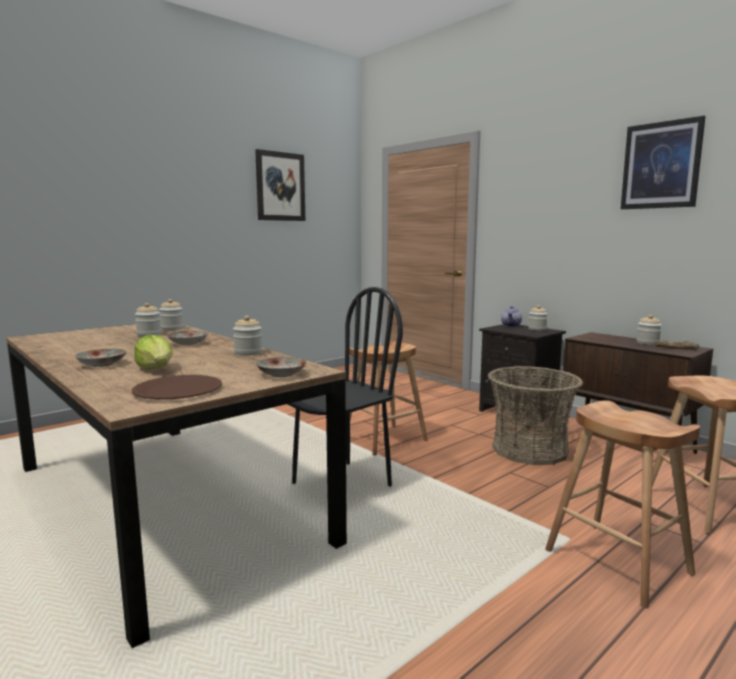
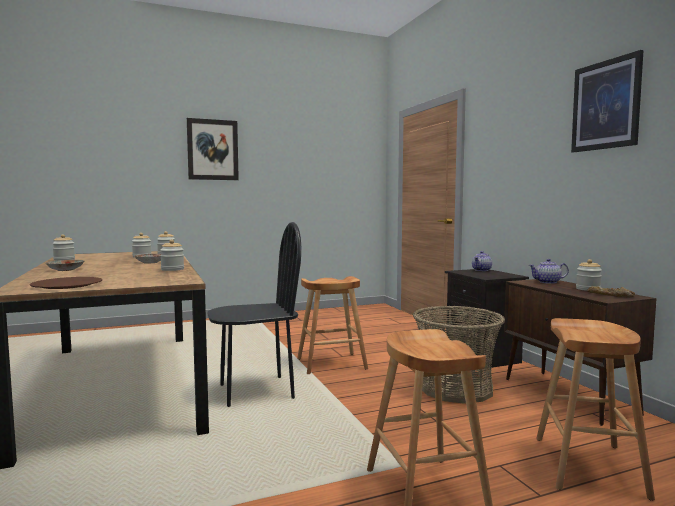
camera: 20 degrees right, 5 degrees down
lettuce [134,335,173,369] -> none
picture [255,149,305,221] -> picture moved to [187,118,239,180]
plate [256,357,307,377] -> none
jar [528,305,548,331] -> jar moved to [52,234,75,261]
none -> teapot [529,259,569,284]

